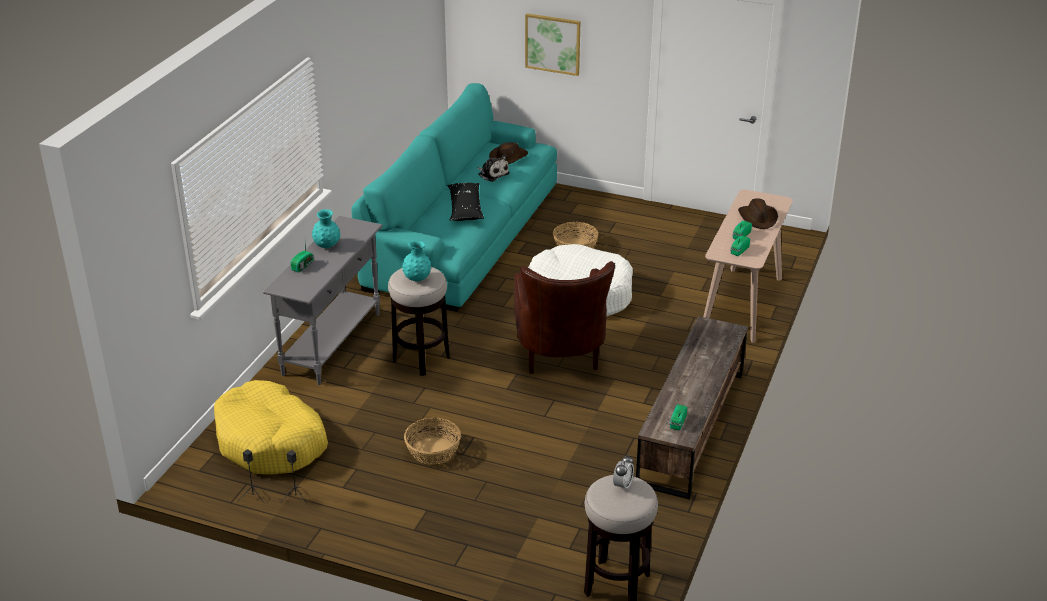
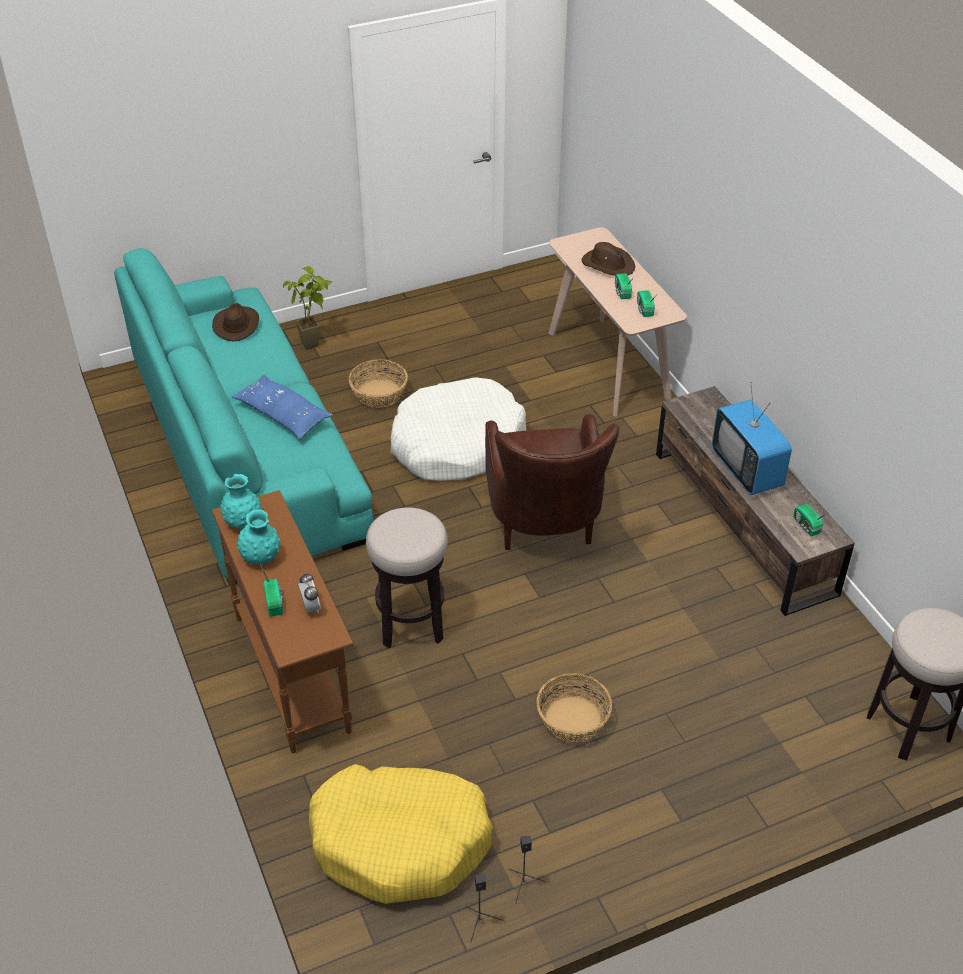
camera: 45 degrees left, 10 degrees up
grey console table [263,216,383,385] -> brown console table [211,490,354,753]
turquoise vase [402,241,431,282] -> turquoise vase moved to [220,474,261,529]
black pillow [447,183,484,221] -> blue pillow [232,375,333,439]
plush toy [477,154,510,182] -> none
brown armchair [514,261,615,374] -> brown armchair turned 45 degrees clockwise [485,414,619,550]
picture [525,13,580,76] -> none
alarm clock [613,455,634,491] -> alarm clock moved to [298,573,321,613]
none -> potted plant [283,266,332,350]
none -> television [712,382,792,495]

